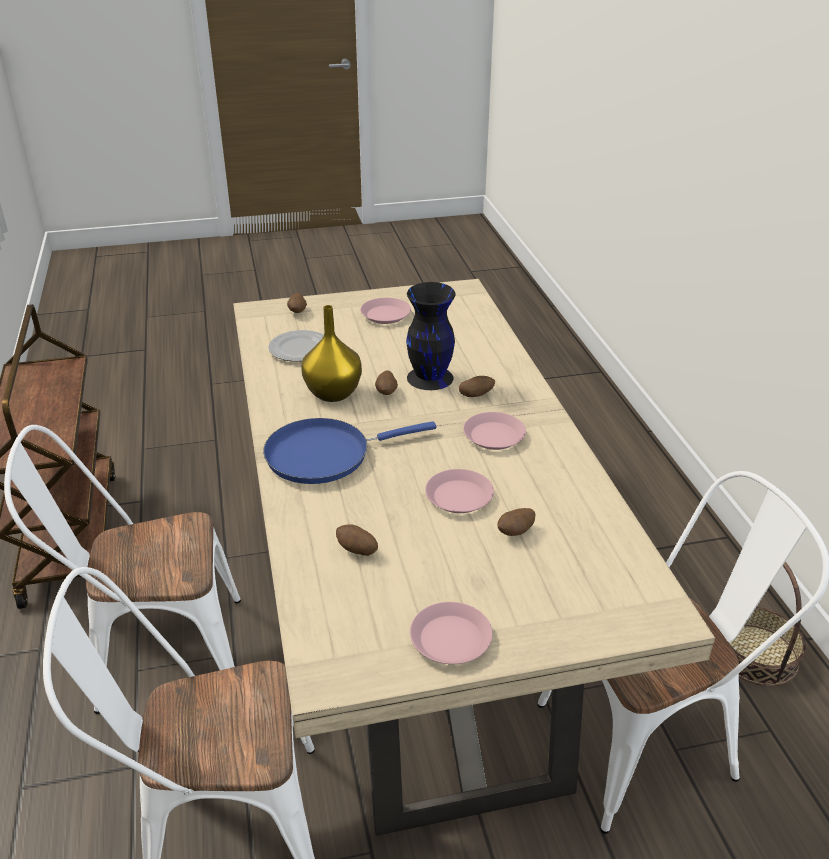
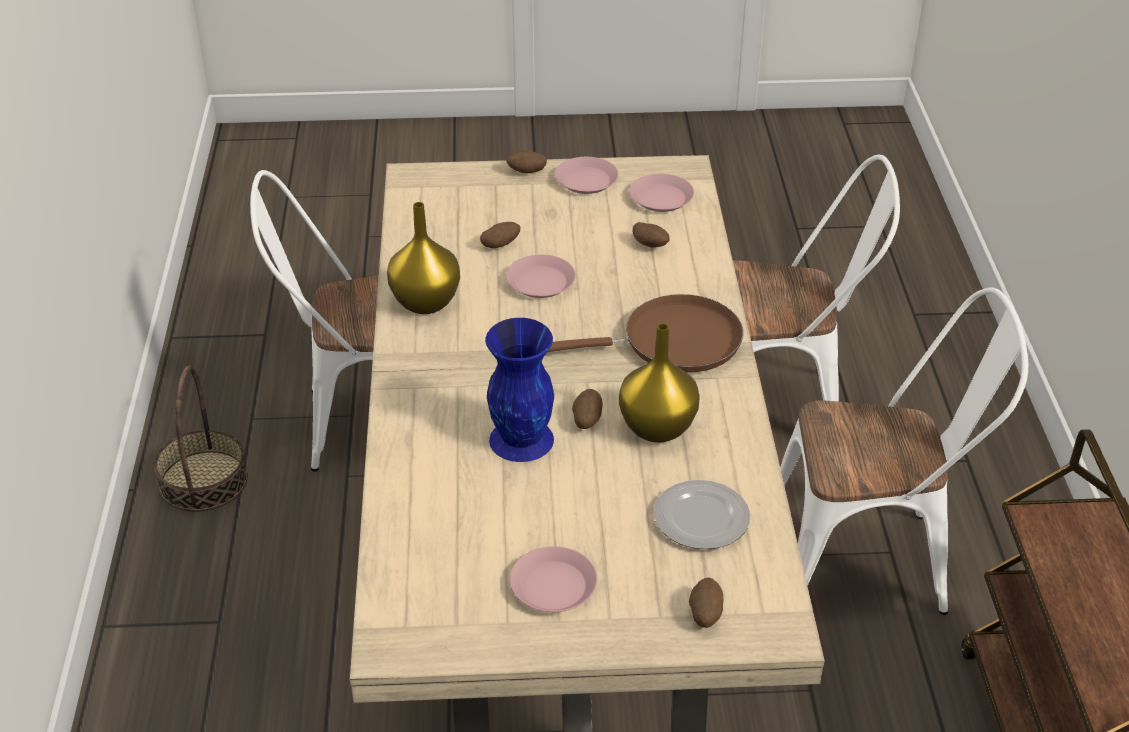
camera: 170 degrees left, 5 degrees up
blue frying pan [263,418,436,484] -> brown frying pan [548,294,743,373]
black vase [406,282,456,390] -> blue vase [485,318,554,462]
potato [459,376,495,397] -> potato moved to [506,151,547,174]
pink plate [463,412,526,450] -> pink plate moved to [629,174,694,212]
none -> yellow vase [387,202,460,314]

